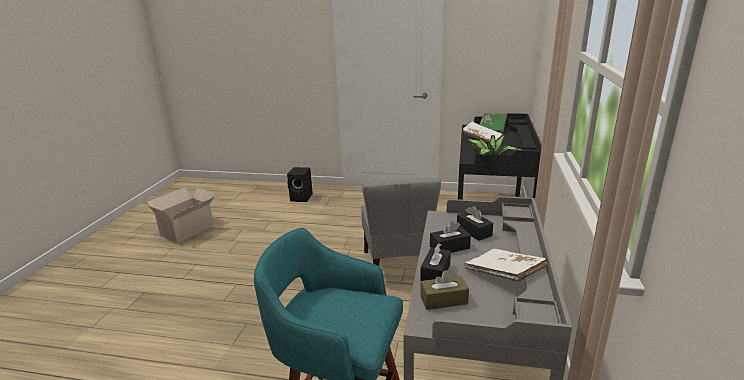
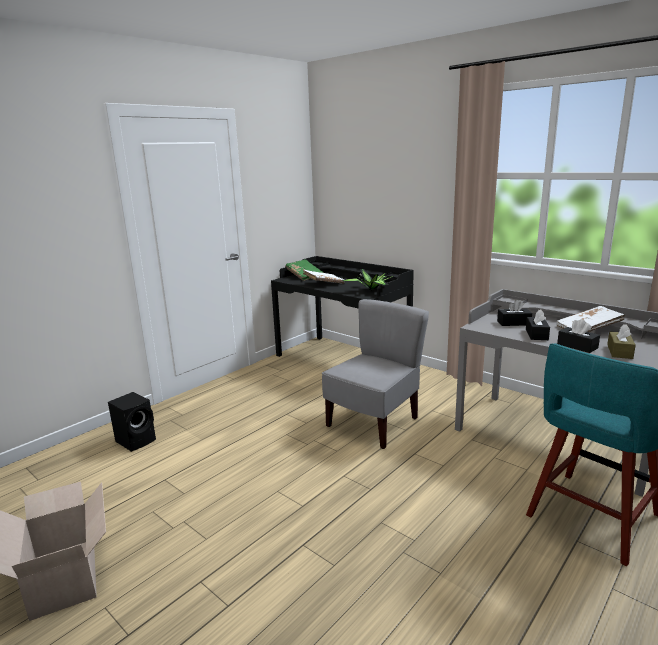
camera: 60 degrees left, 5 degrees down
grey chair [361,178,441,266] -> grey chair turned 75 degrees counterclockwise [322,299,429,449]

